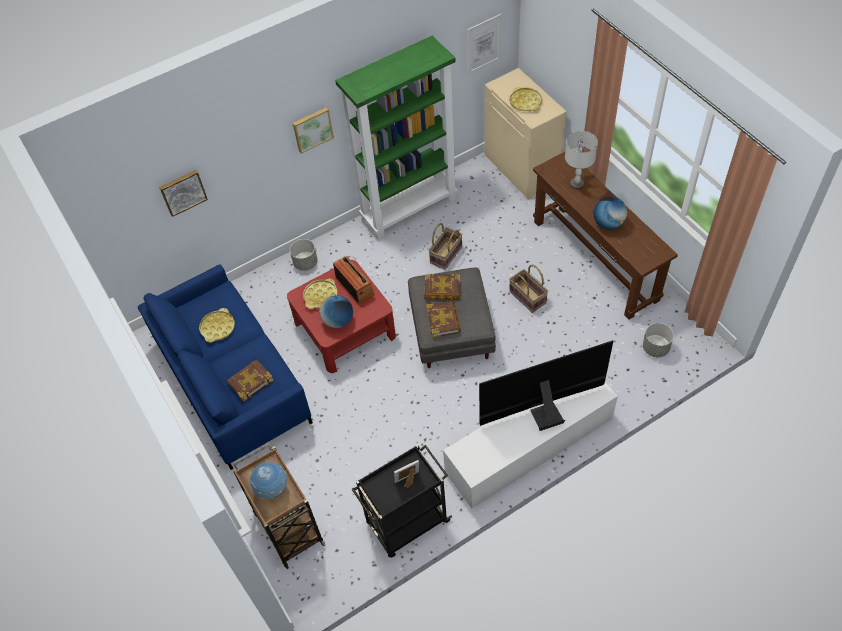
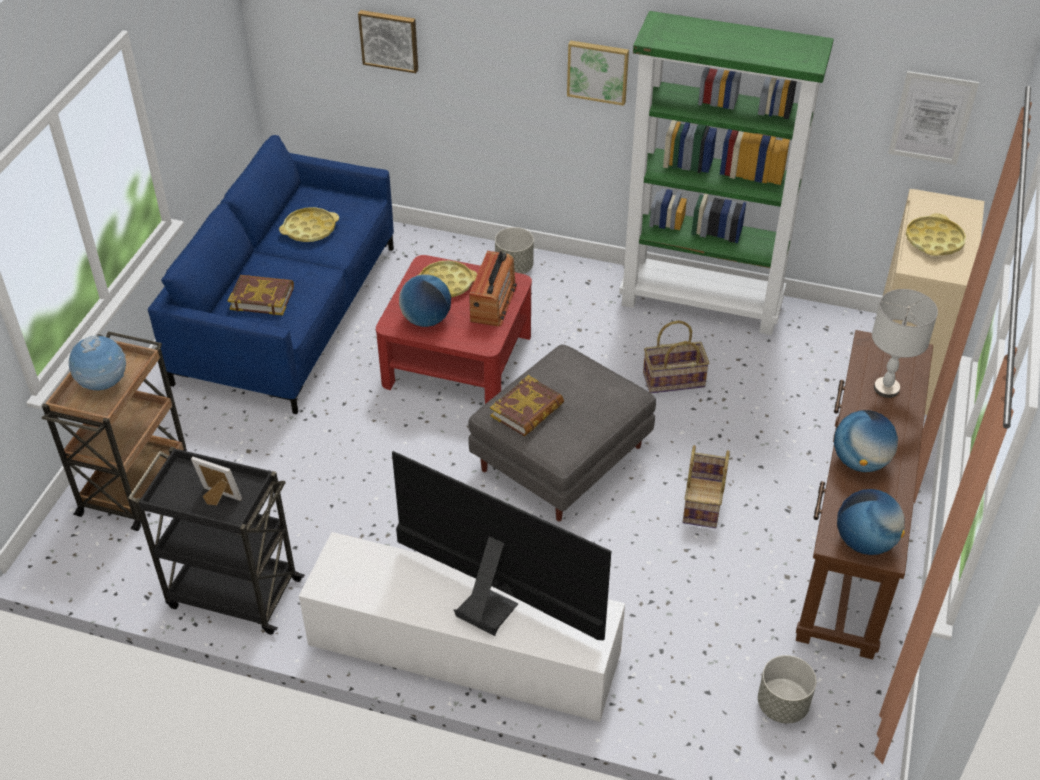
camera: 45 degrees right, 10 degrees down
book [424,274,460,300] -> none
none -> globe [837,489,905,555]

